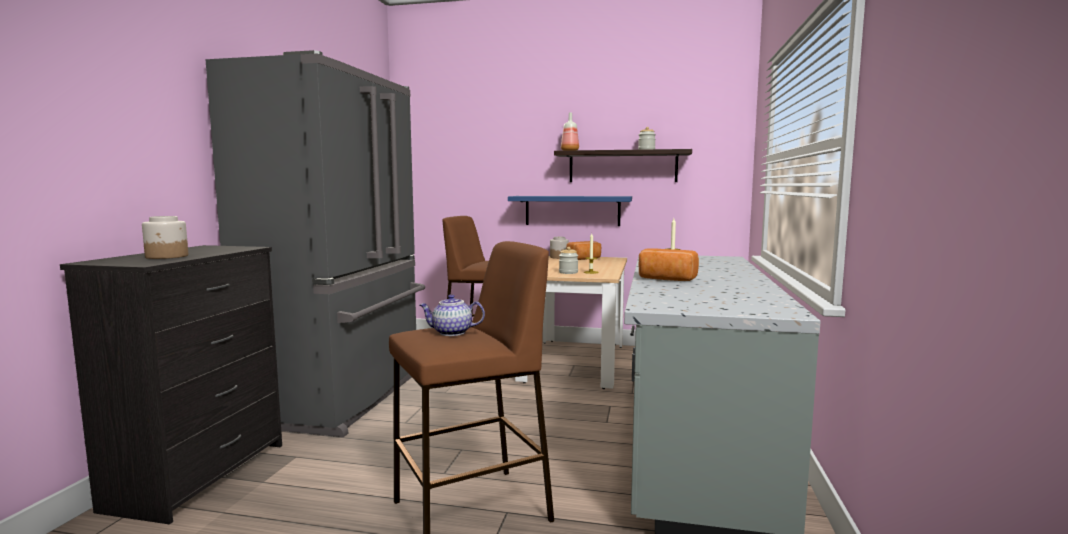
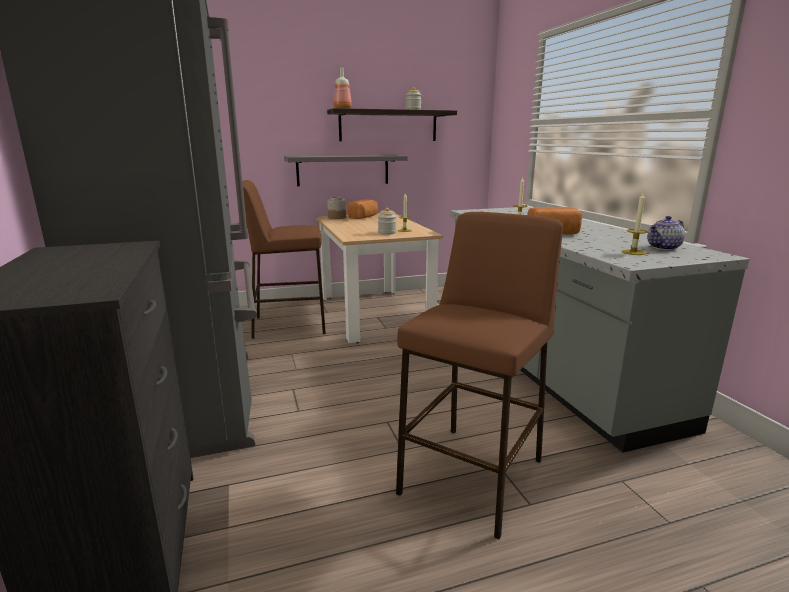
camera: 30 degrees left, 10 degrees up
jar [142,216,188,259] -> none
teapot [419,294,485,336] -> teapot moved to [647,216,685,250]
blue shelf [508,196,632,226] -> grey shelf [284,155,408,186]
none -> candle [621,193,648,255]

